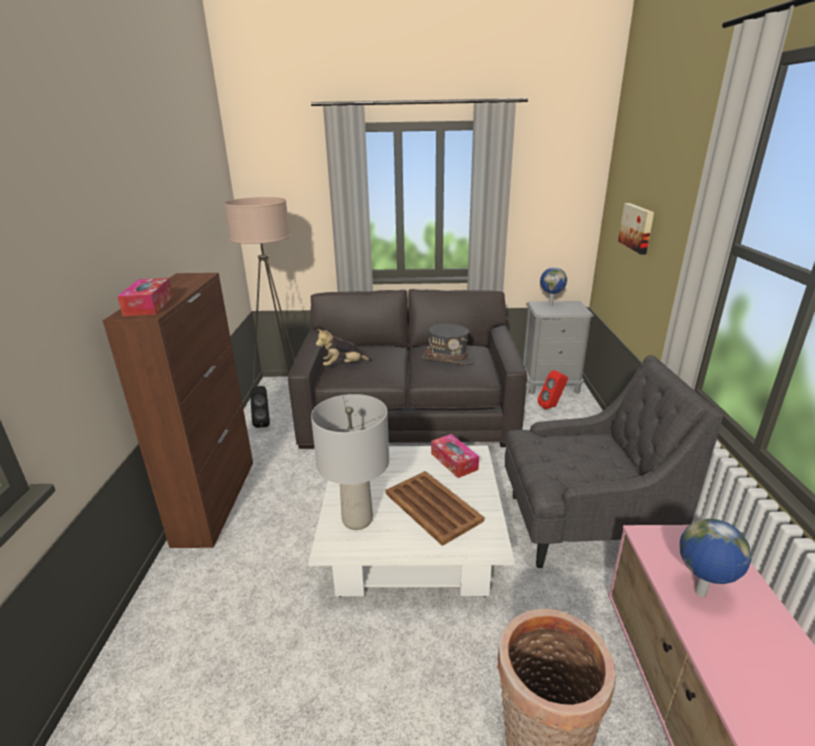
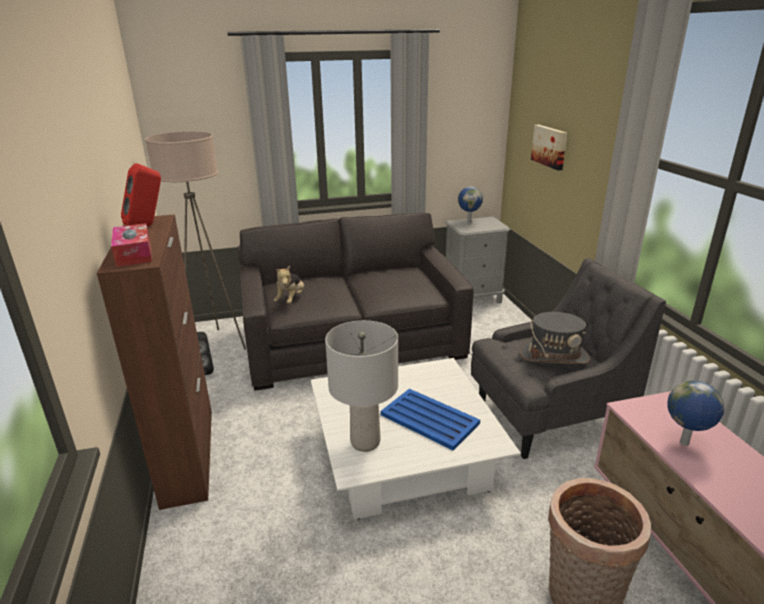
camera: 15 degrees left, 0 degrees up
plush toy [316,329,373,366] -> plush toy turned 45 degrees counterclockwise [274,266,304,304]
brown tray [386,471,484,546] -> blue tray [380,389,480,451]
grey hat [422,324,475,365] -> grey hat moved to [520,312,590,365]
tissue box [431,434,479,478] -> none
red speaker [538,370,568,410] -> red speaker moved to [121,163,161,227]

